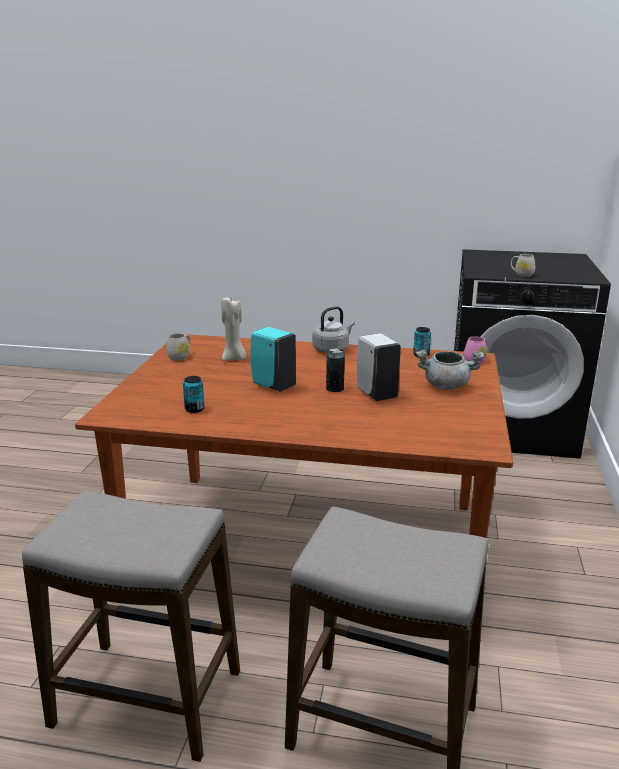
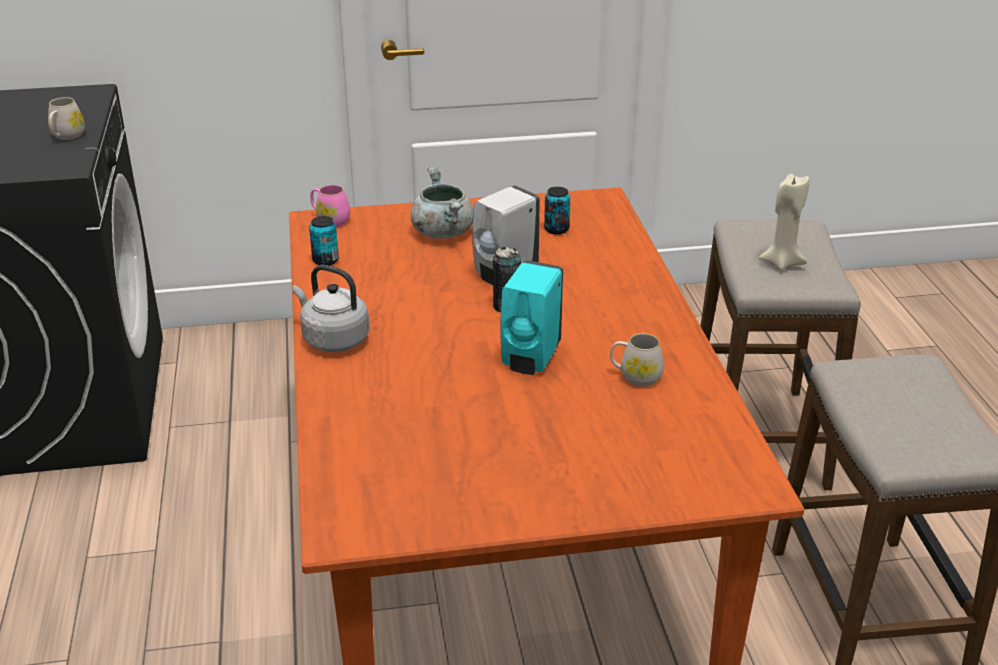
camera: 110 degrees left, 10 degrees up
white mug [166,333,191,361] -> white mug moved to [610,333,664,387]
can [183,376,205,413] -> can moved to [544,187,570,235]
beige candle [221,297,246,361] -> beige candle moved to [759,174,809,271]

